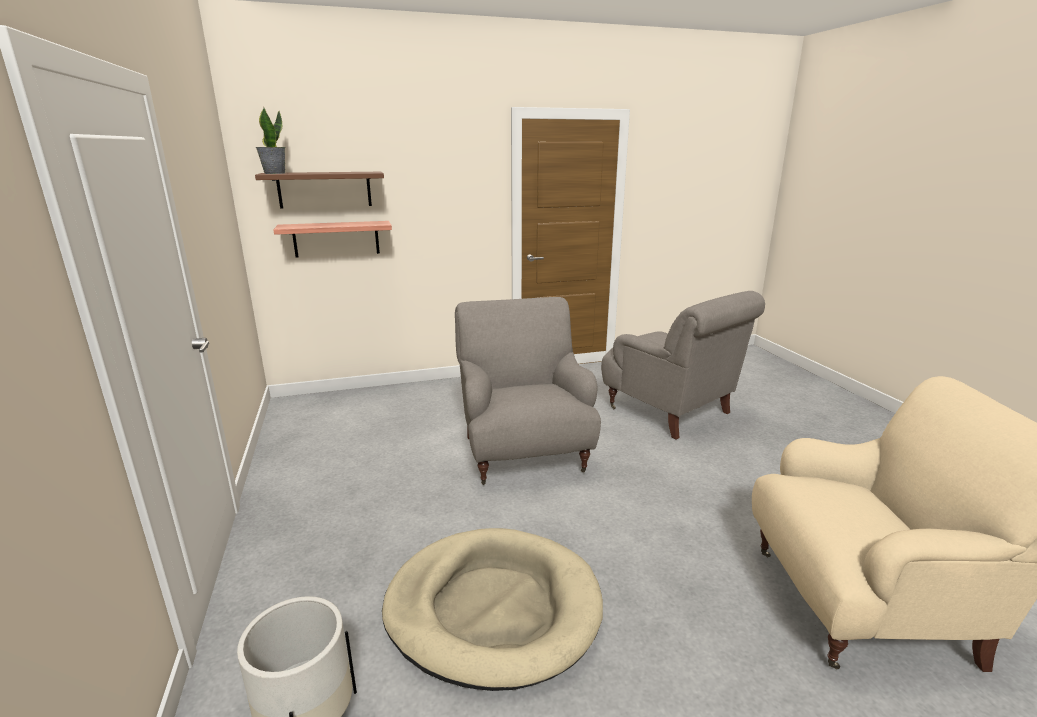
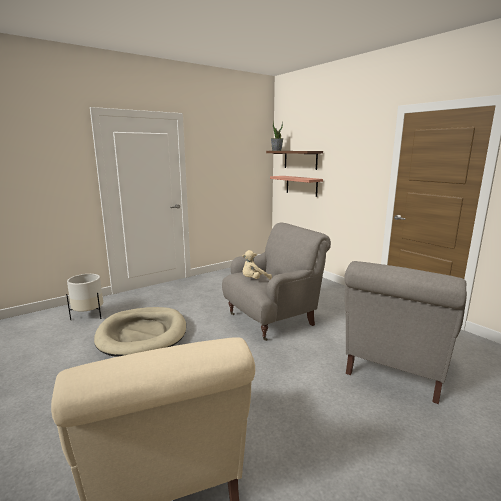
camera: 70 degrees right, 5 degrees down
none -> beige plush toy [242,250,272,279]

